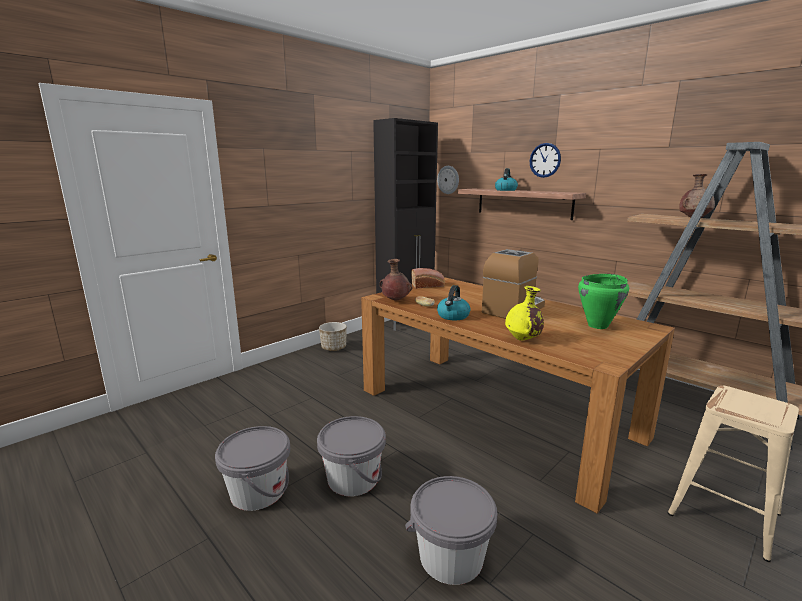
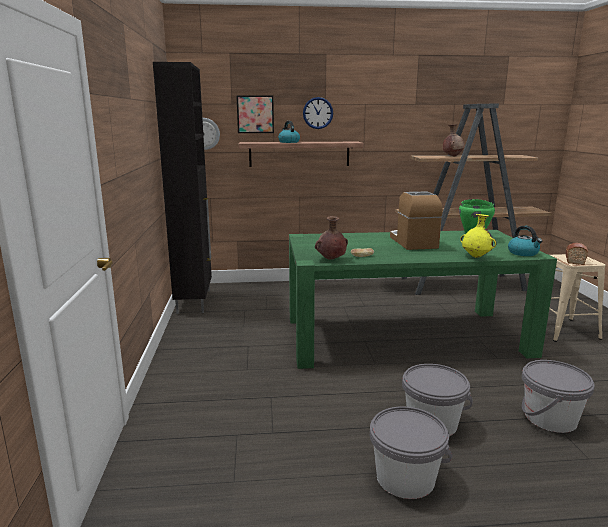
camera: 50 degrees left, 0 degrees up
planter [319,322,347,351] -> none
brown dining table [361,277,675,514] -> green dining table [289,230,557,369]
bread [411,268,445,289] -> bread moved to [566,243,588,265]
kettle [437,285,471,320] -> kettle moved to [508,226,542,256]
none -> picture [236,95,274,133]

